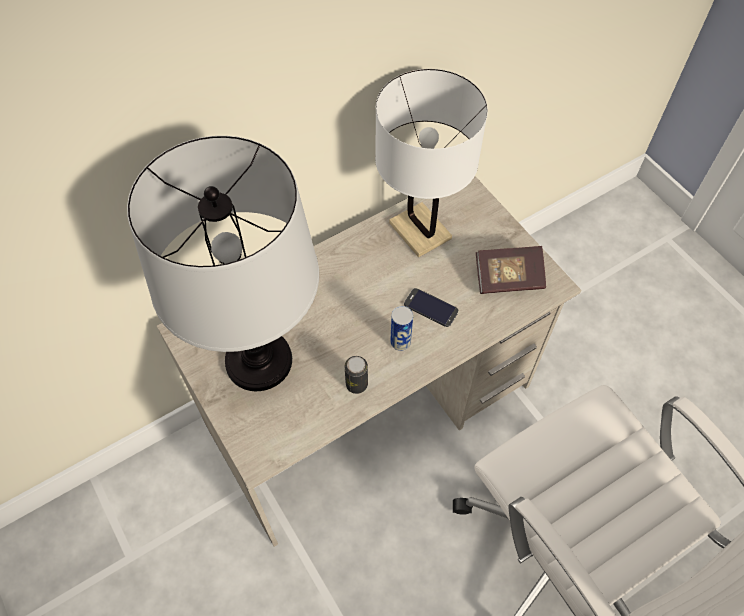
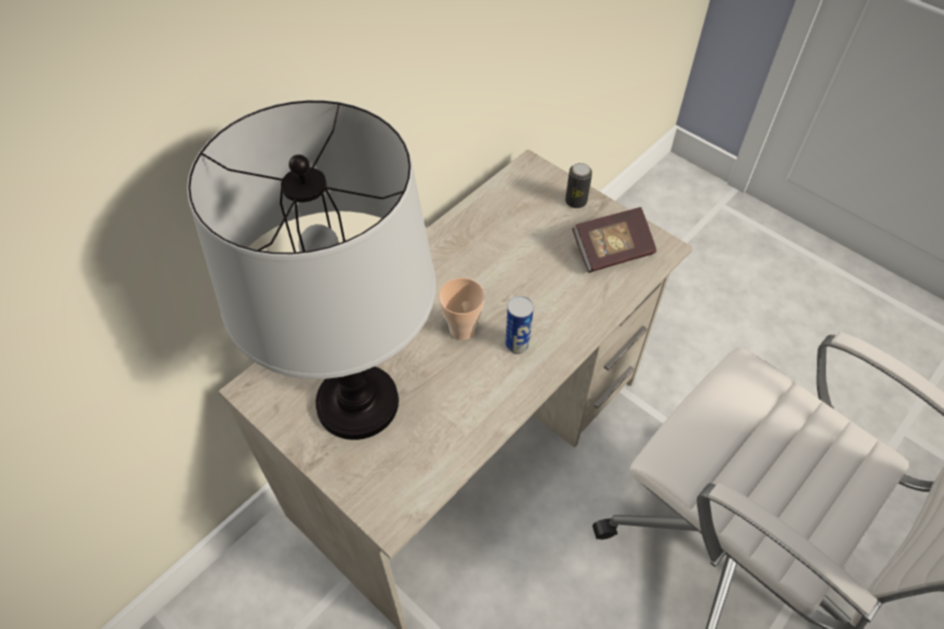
camera: 15 degrees left, 5 degrees down
can [345,356,368,394] -> can moved to [565,163,592,208]
white table lamp [375,69,488,257] -> none
phone [404,288,458,327] -> none
none -> cup [439,278,485,340]

